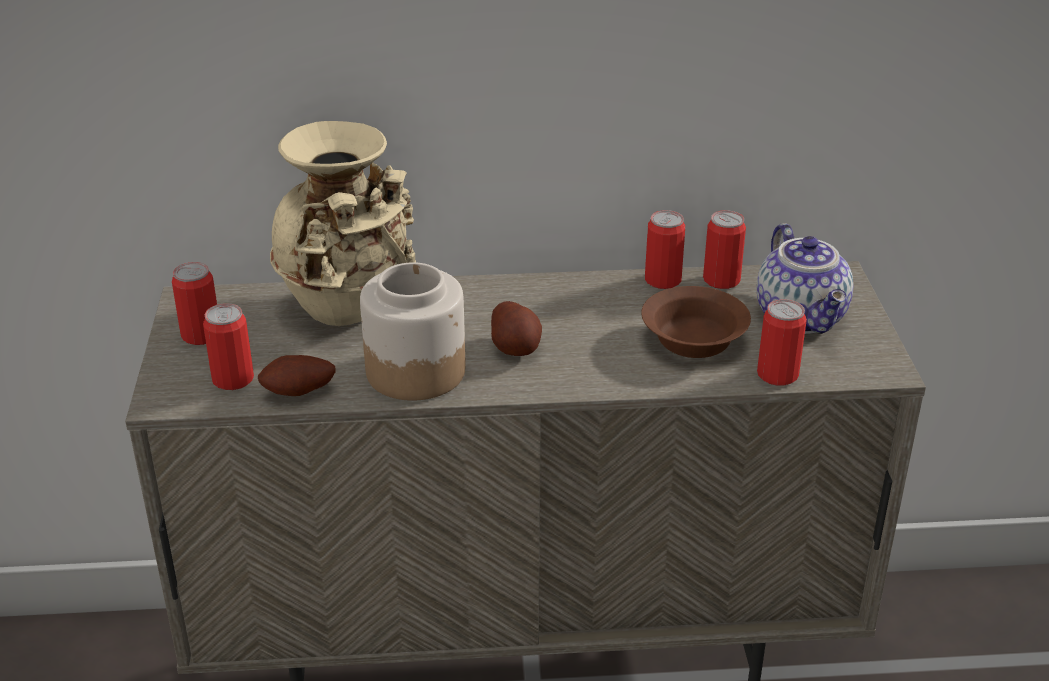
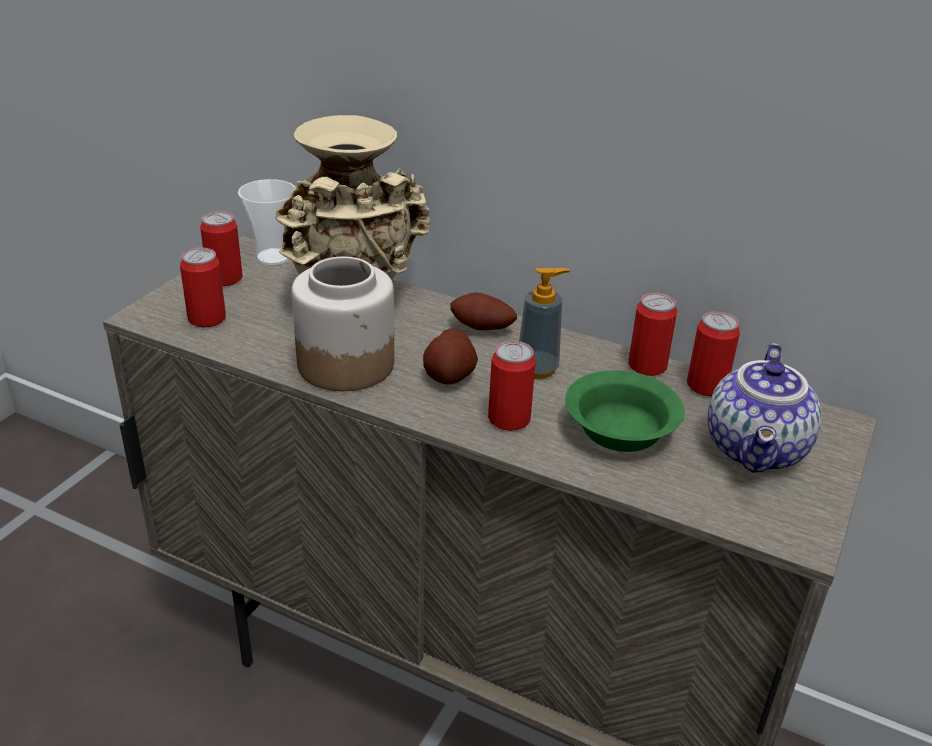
camera: 30 degrees right, 0 degrees up
potato [258,355,336,396] -> potato moved to [450,293,517,330]
brown bowl [641,286,751,358] -> green bowl [565,370,685,452]
can [757,299,807,386] -> can moved to [488,341,536,431]
none -> cup [238,179,295,265]
none -> soap dispenser [519,268,570,379]

